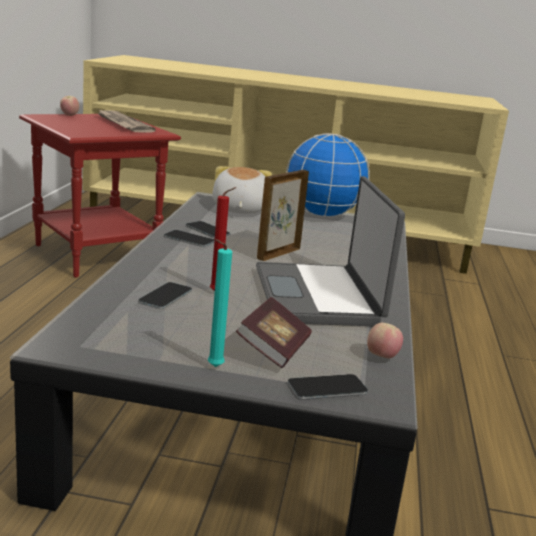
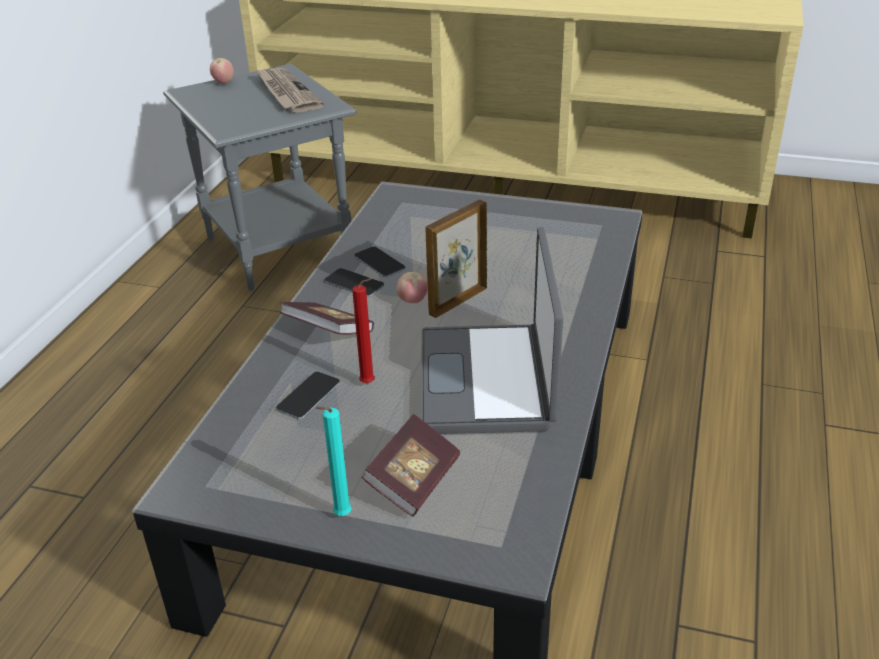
camera: 10 degrees right, 15 degrees up
red side table [19,114,181,278] -> grey side table [163,64,357,291]
plush toy [212,166,272,214] -> none
globe [286,133,370,217] -> none
phone [288,374,368,399] -> none
apple [367,323,403,359] -> apple moved to [397,272,428,303]
none -> book [280,302,374,335]

